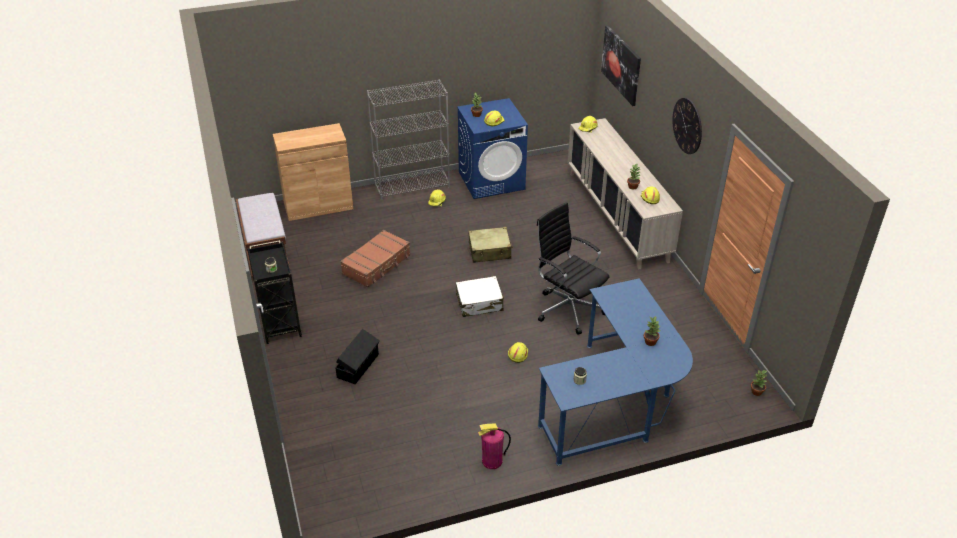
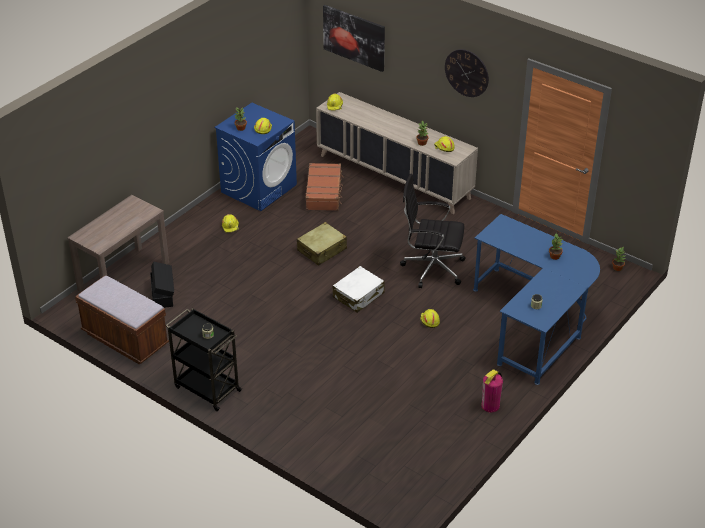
camera: 35 degrees left, 0 degrees up
brown cabinet [273,123,353,221] -> brown console table [68,195,169,292]
black storage box [335,329,380,384] -> black storage box moved to [150,261,174,308]
brown suitcase [340,230,410,288] -> brown suitcase moved to [305,163,344,211]
grey bookcase [367,79,450,200] -> none

